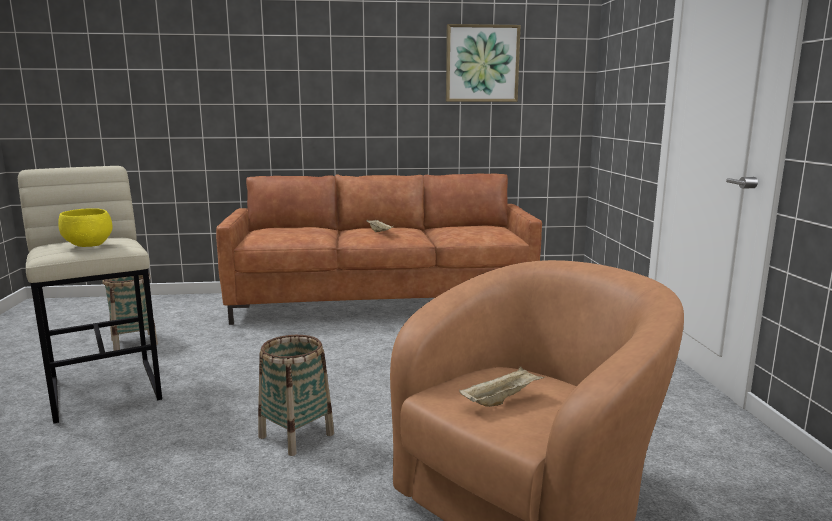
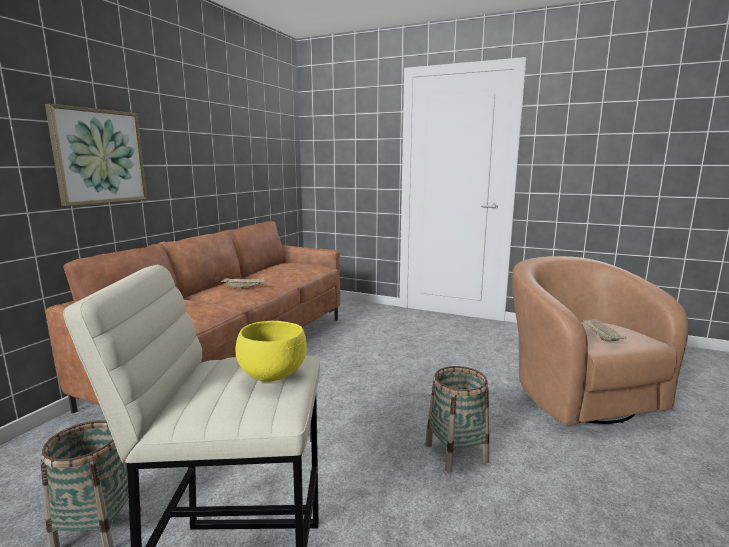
camera: 60 degrees left, 0 degrees up
picture [446,24,521,102] -> picture moved to [45,104,147,206]

